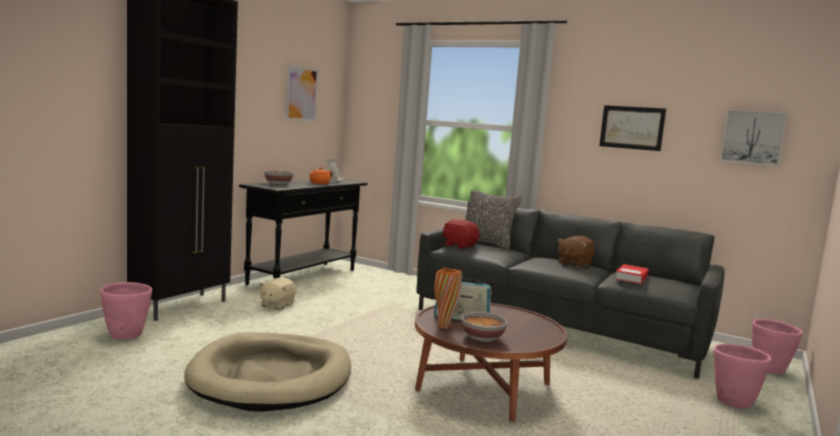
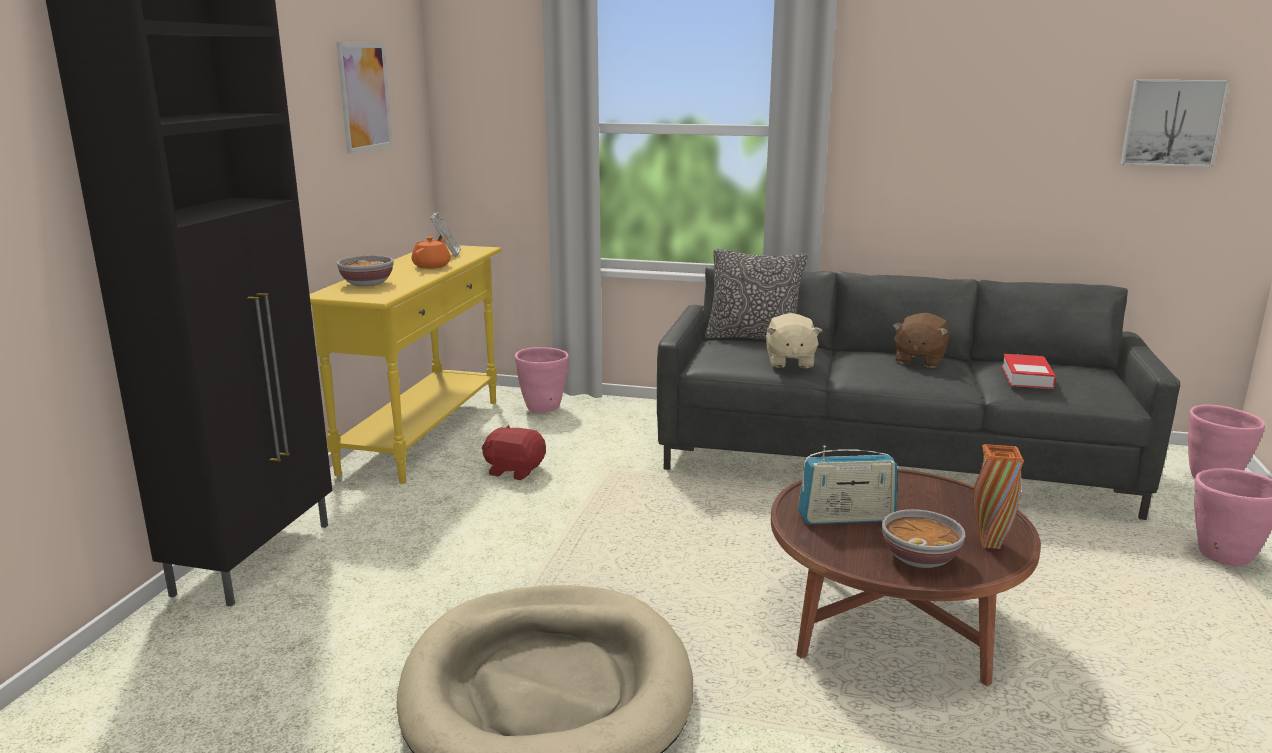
camera: 15 degrees left, 10 degrees up
pink planter [100,282,152,339] -> pink planter moved to [515,347,569,413]
black console table [239,178,368,285] -> yellow console table [310,245,502,484]
beige plush toy [259,277,296,310] -> beige plush toy moved to [766,313,822,368]
orange vase [434,268,462,329] -> orange vase moved to [973,444,1024,549]
red plush toy [443,219,480,249] -> red plush toy moved to [482,425,546,480]
picture [599,105,666,151] -> none

